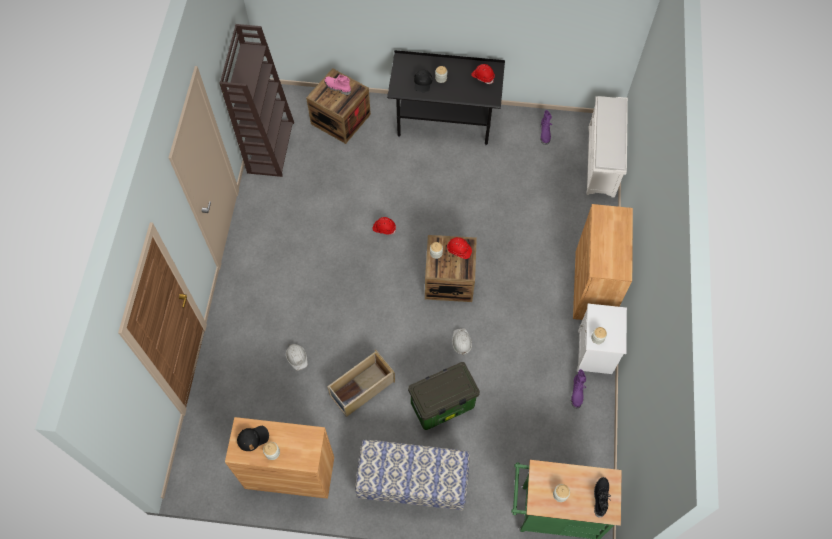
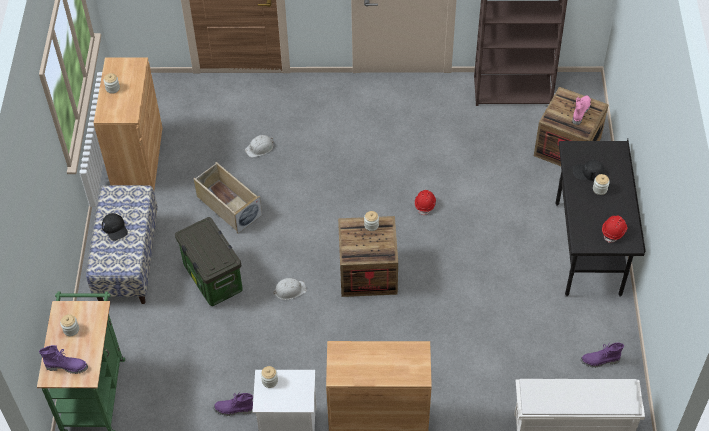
camera: 85 degrees right, 10 degrees down
black cap [237,426,269,451] -> black cap moved to [102,213,128,240]
red hard hat [447,237,472,259] -> none
black boot [594,477,611,518] -> purple boot [39,345,88,374]

